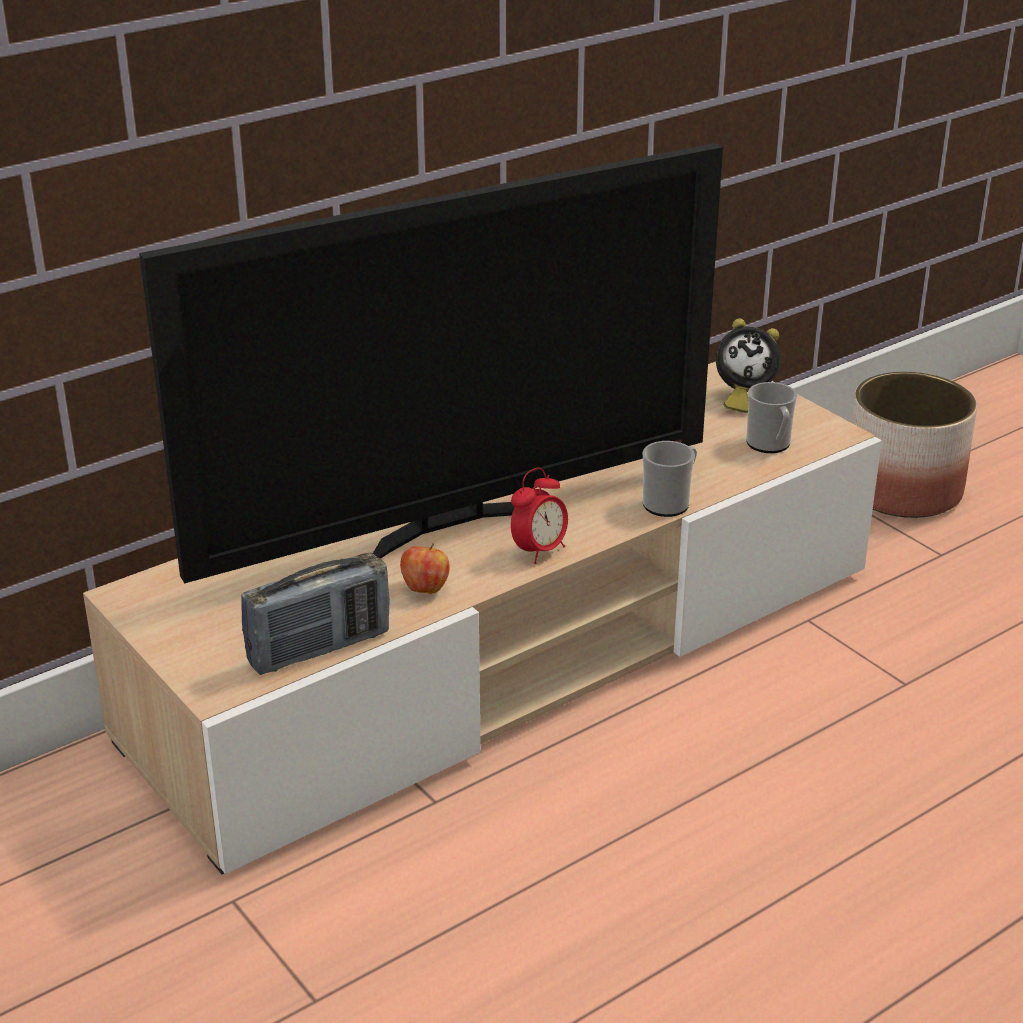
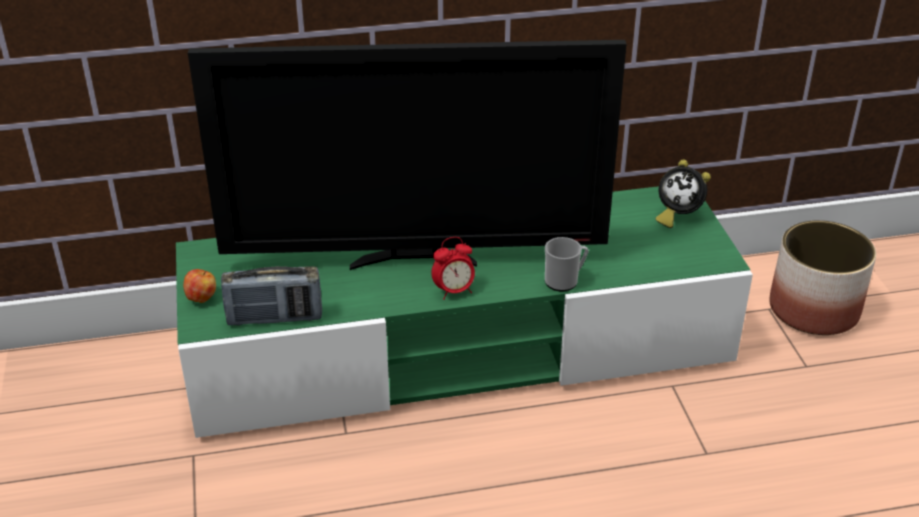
camera: 25 degrees right, 5 degrees up
beige tv stand [83,361,882,874] -> green tv stand [176,186,753,438]
apple [400,543,450,594] -> apple moved to [183,269,216,303]
mug [746,382,797,453] -> none

